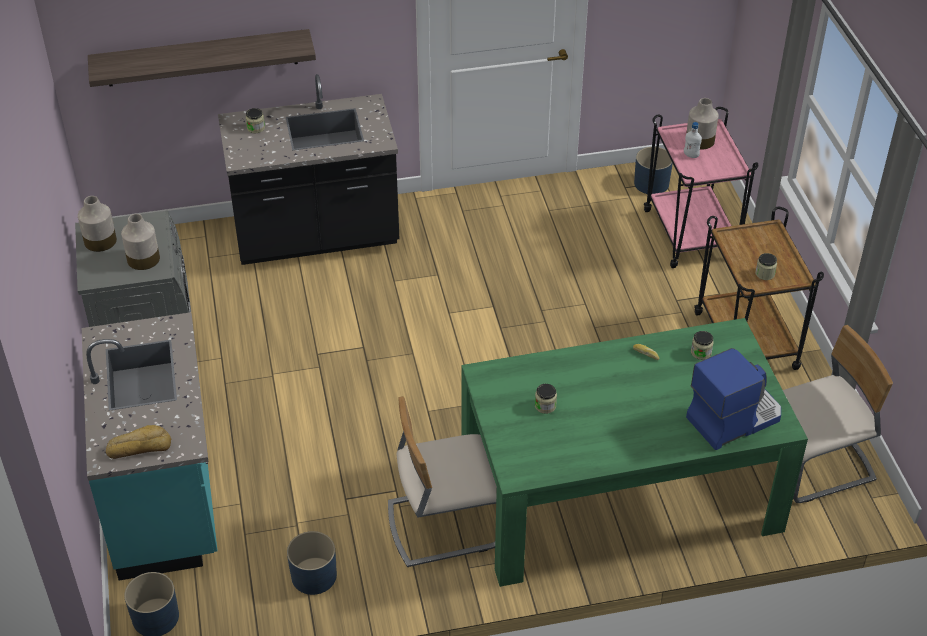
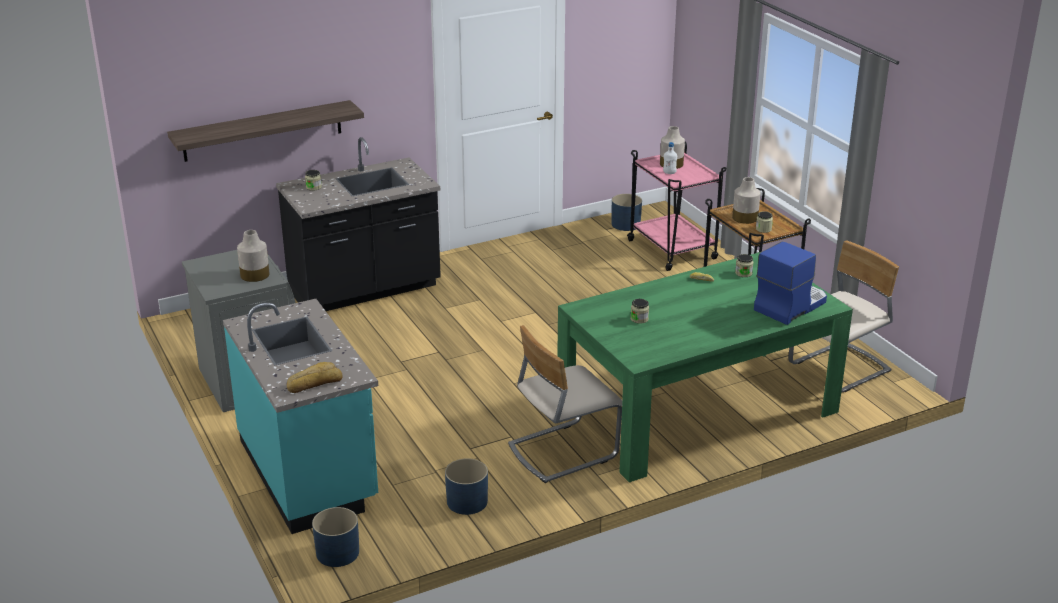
camera: 15 degrees left, 15 degrees down
beige vase [78,196,117,252] -> beige vase moved to [732,177,760,224]

